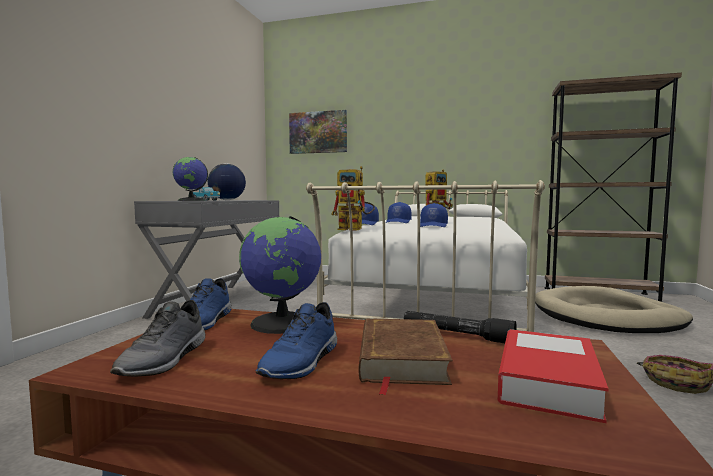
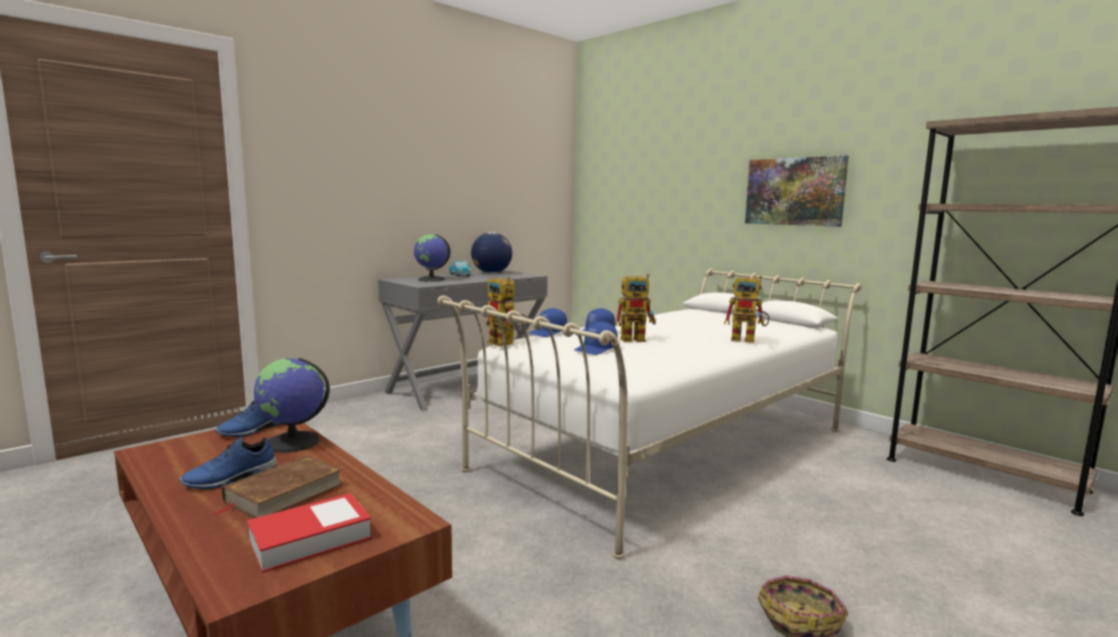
camera: 30 degrees right, 5 degrees up
grey shoe [110,300,205,377] -> none
picture [289,110,347,154] -> picture moved to [745,155,849,227]
black flashlight [404,311,517,343] -> none
beige dog bed [535,286,693,333] -> none
none -> toy robot [724,275,770,343]

